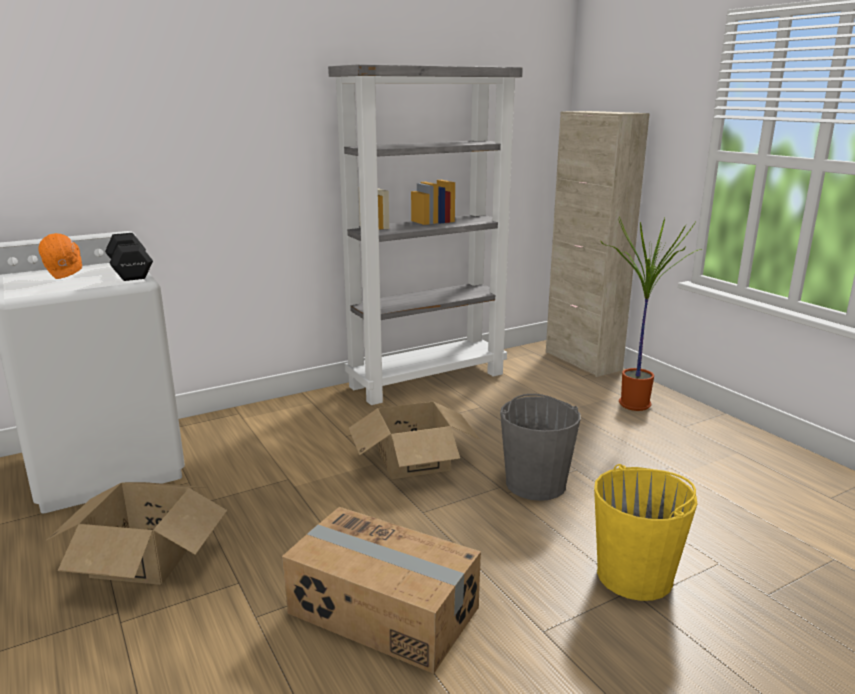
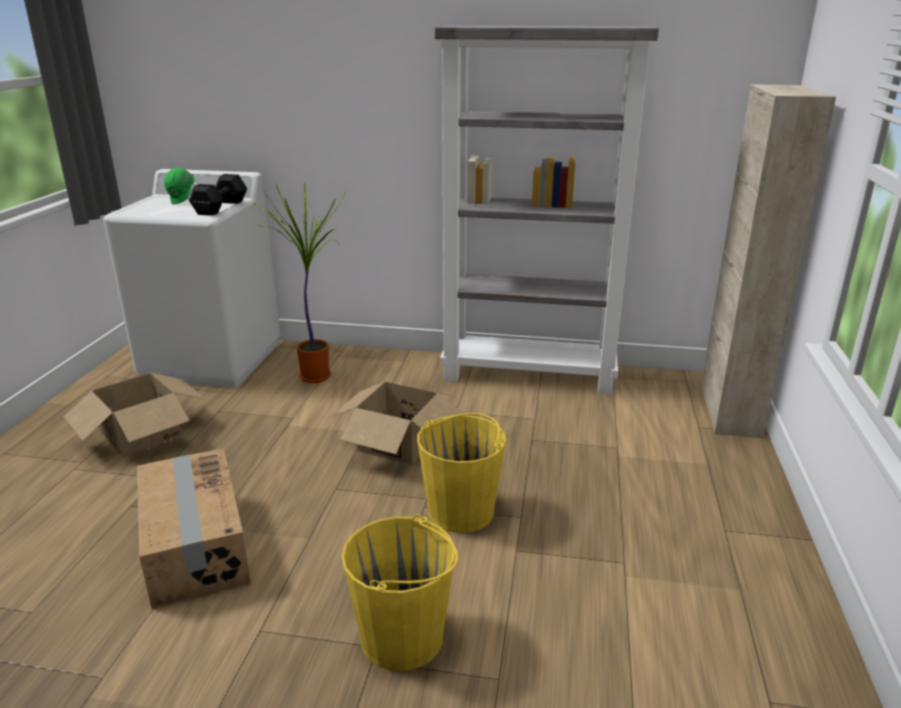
camera: 40 degrees right, 5 degrees up
orange hard hat [38,233,82,279] -> green hard hat [164,168,195,204]
grey bucket [500,394,581,501] -> yellow bucket [417,413,506,533]
potted plant [600,217,702,411] -> potted plant moved to [253,182,346,383]

